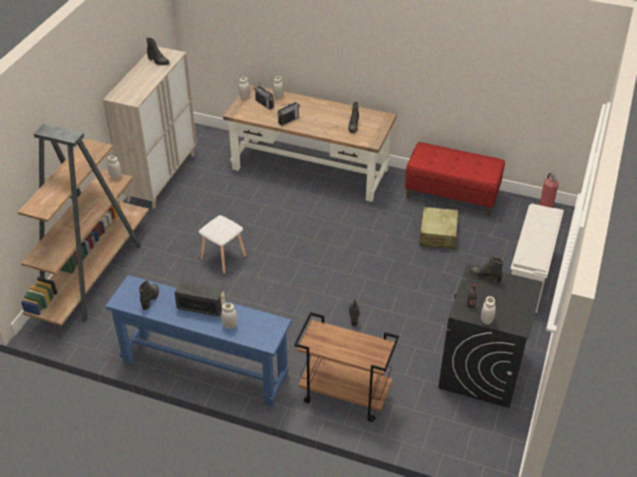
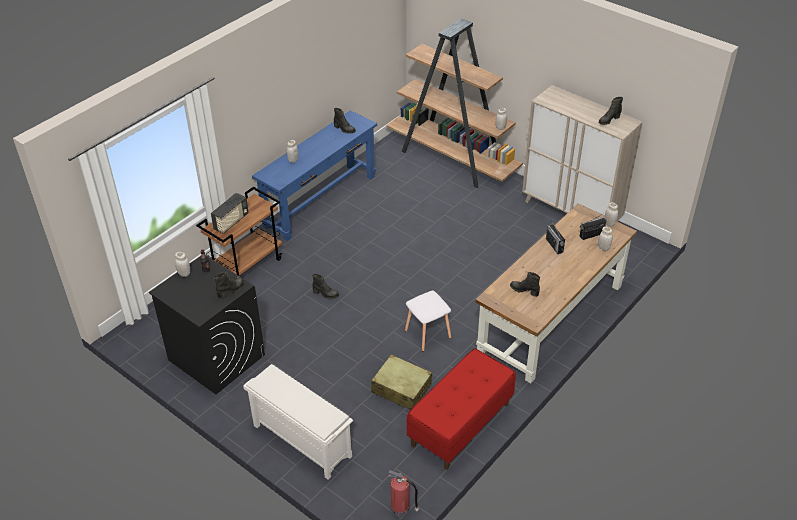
camera: 110 degrees right, 0 degrees up
radio [174,281,225,317] -> radio moved to [211,193,249,234]
white stool [199,215,246,274] -> white stool moved to [405,291,451,352]

